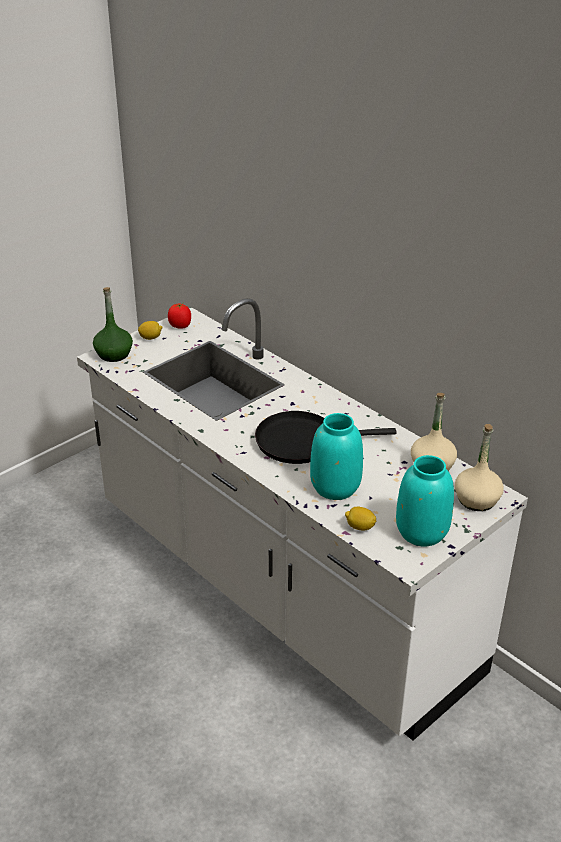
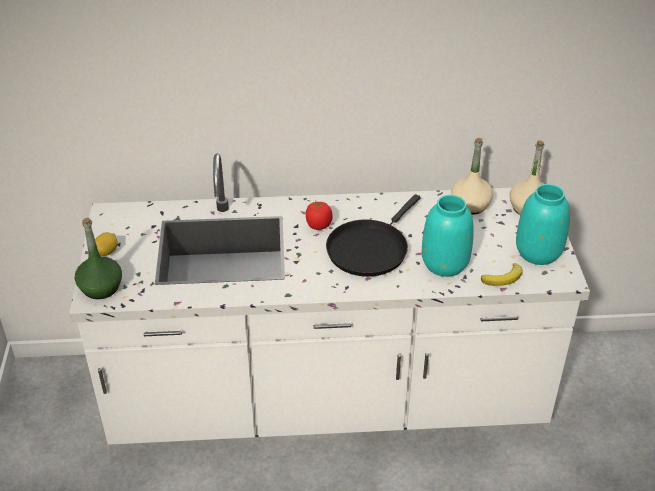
camera: 50 degrees left, 5 degrees up
tomato [168,303,191,329] -> tomato moved to [306,201,333,230]
lemon [345,507,376,531] -> banana [481,263,523,286]

